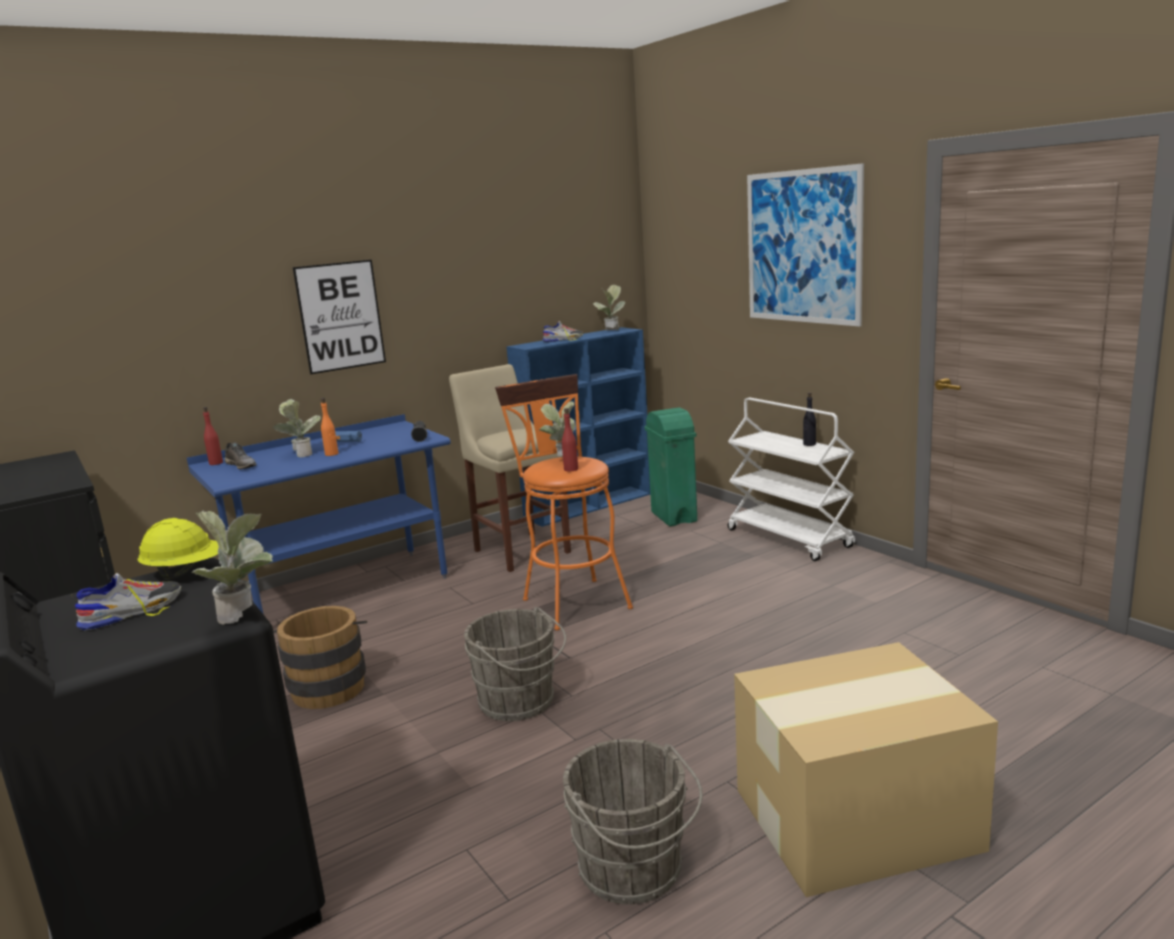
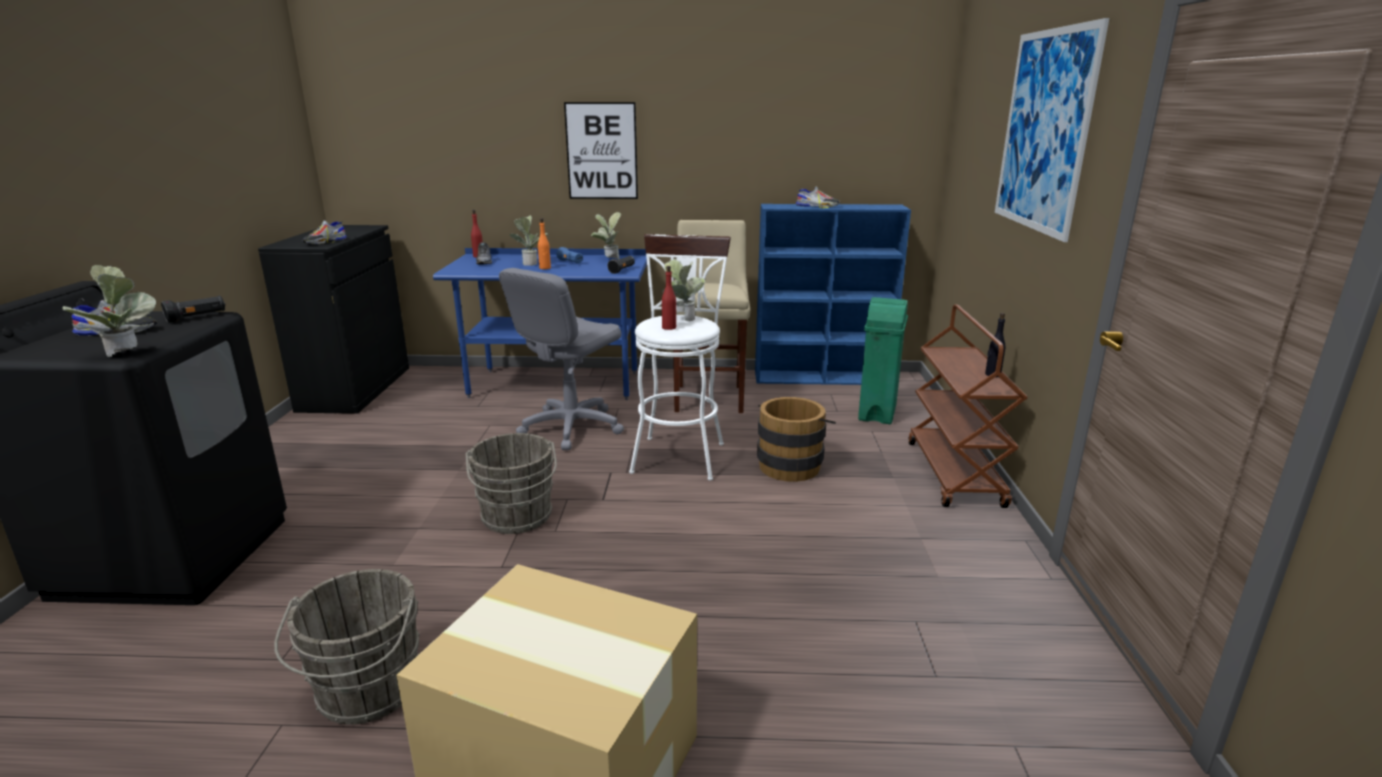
camera: 35 degrees right, 5 degrees up
yellow hard hat [137,518,219,579] -> black flashlight [161,295,225,323]
brown bucket [273,606,367,709] -> brown bucket moved to [757,397,836,482]
orange stool [495,374,633,630] -> white stool [629,234,731,481]
potted plant [593,285,625,330] -> potted plant moved to [591,212,621,260]
white cart [728,398,855,561] -> brown cart [908,305,1027,508]
none -> shoe [303,220,347,244]
none -> grey office chair [499,268,624,450]

